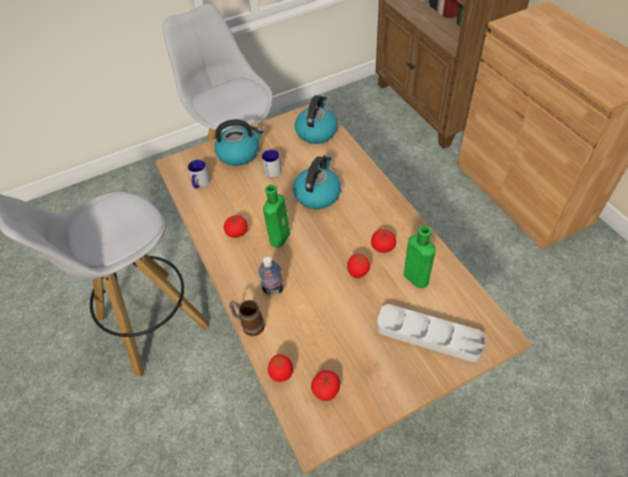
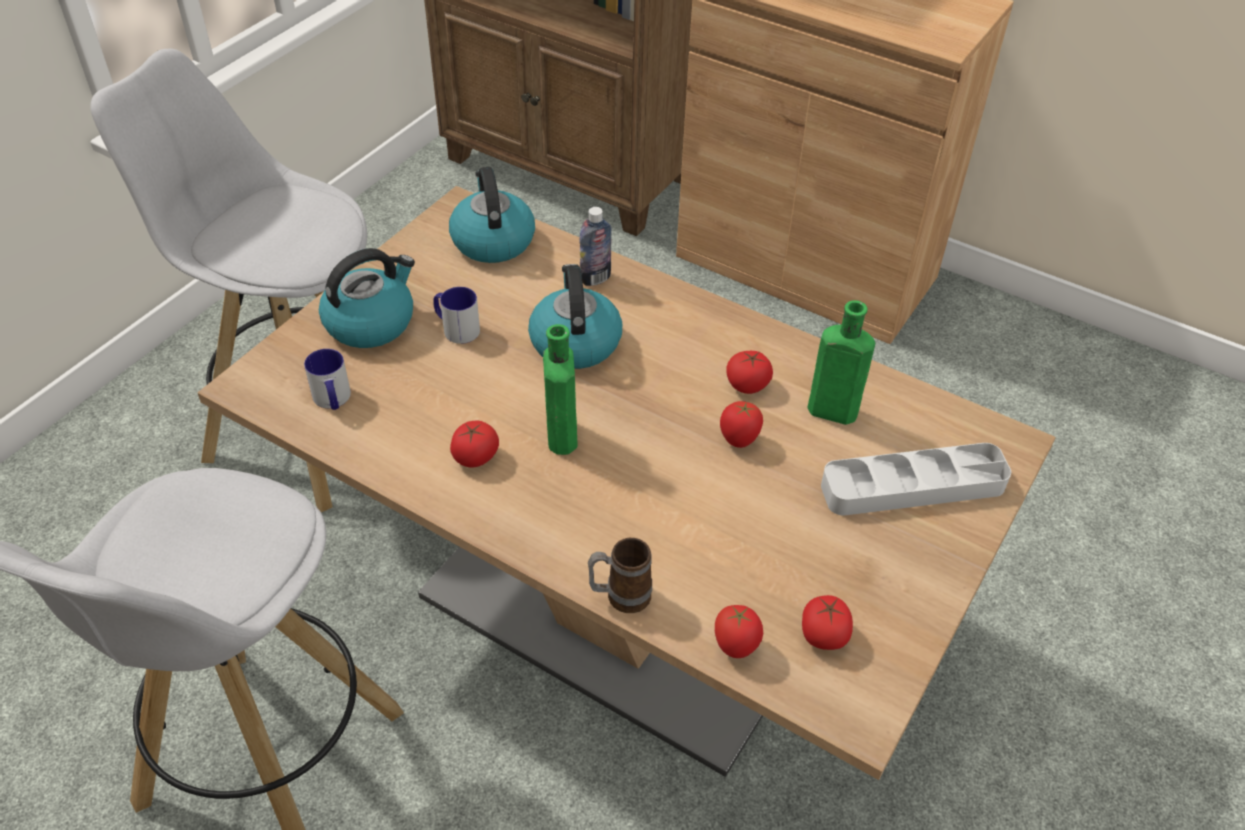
camera: 35 degrees left, 5 degrees down
bottle [258,257,284,295] -> bottle moved to [579,207,612,286]

